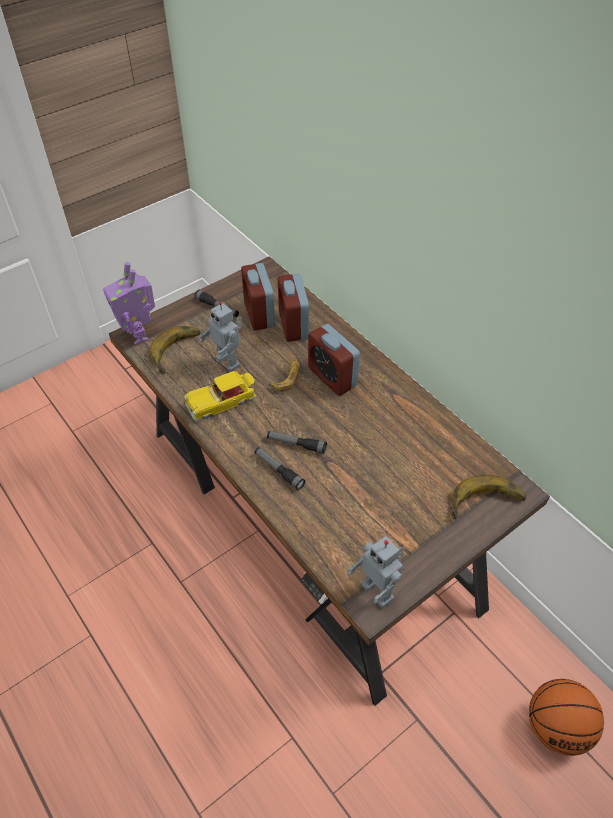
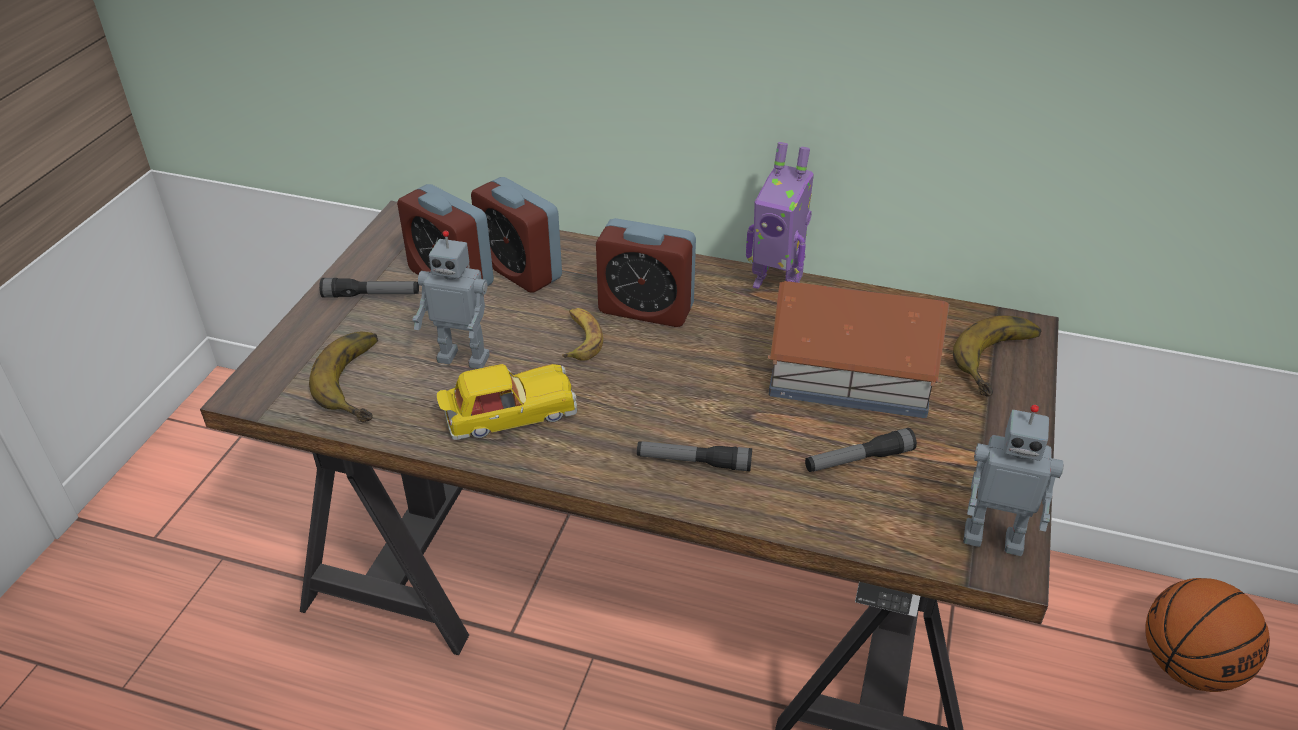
camera: 35 degrees left, 10 degrees down
toy robot [103,262,155,345] -> toy robot moved to [746,142,814,289]
toy car [184,371,256,421] -> toy car turned 135 degrees counterclockwise [437,364,577,440]
flashlight [267,431,327,454] -> flashlight moved to [805,428,917,472]
none -> toy house [768,281,949,418]

